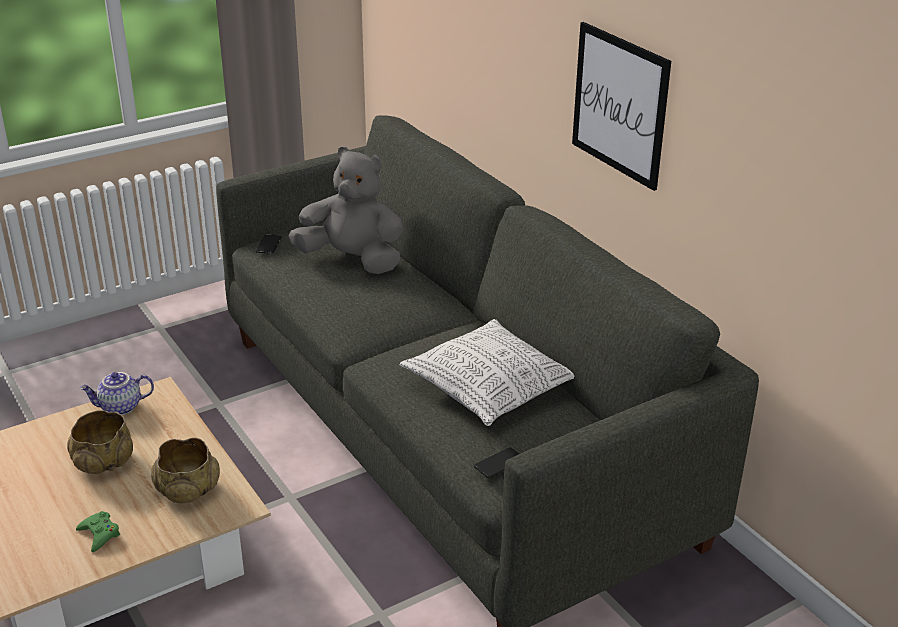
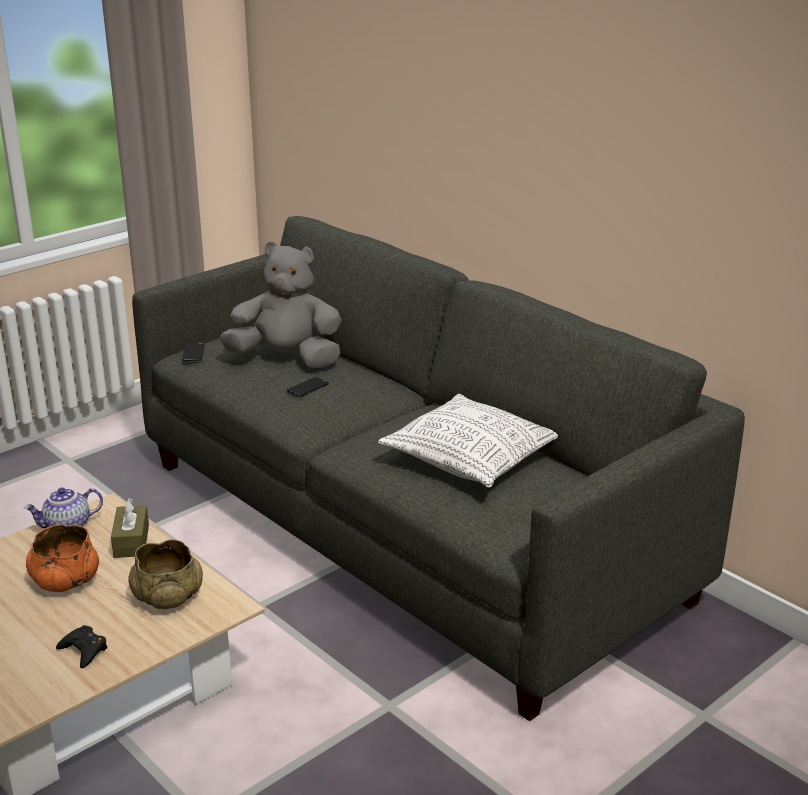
camera: 10 degrees left, 5 degrees down
beige bowl [67,410,133,474] -> orange bowl [26,524,99,592]
green game controller [76,511,120,552] -> black game controller [56,625,108,668]
phone [474,447,519,478] -> phone moved to [287,377,329,397]
picture [572,22,671,191] -> none
none -> brown tissue box [111,498,149,558]

